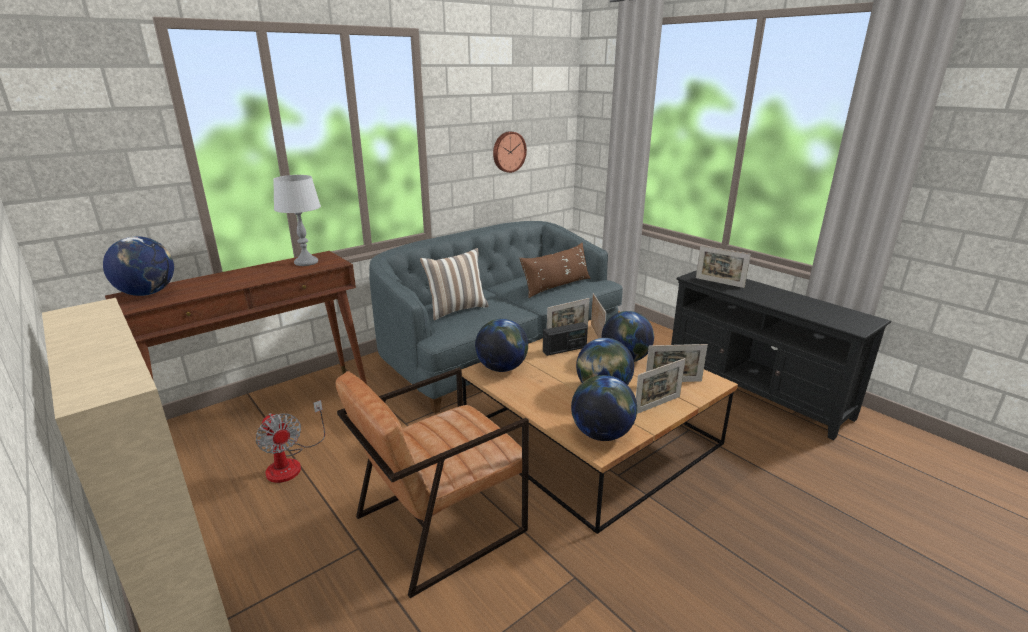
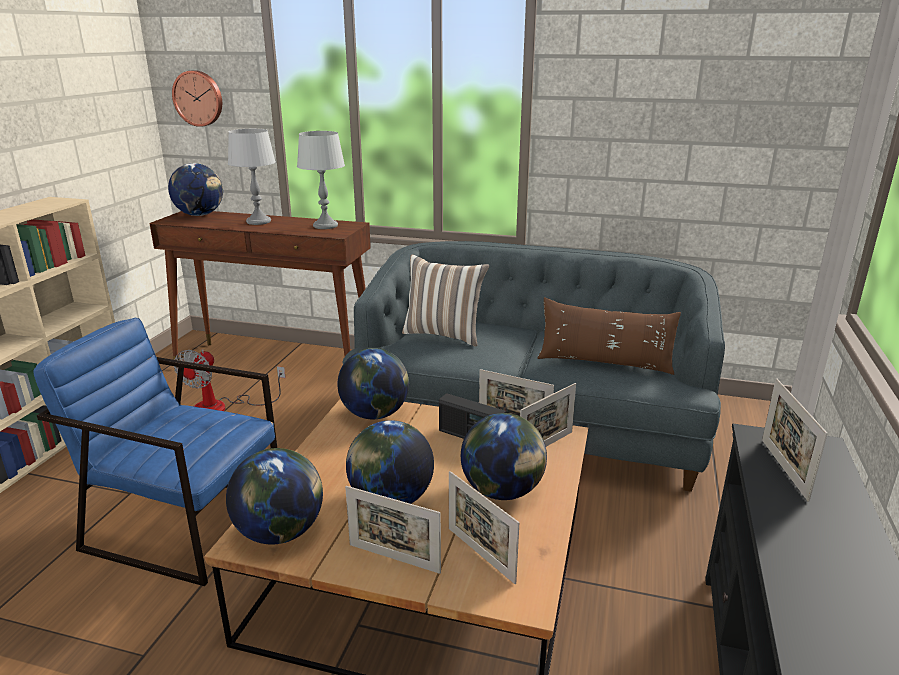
camera: 55 degrees right, 0 degrees up
brown armchair [335,368,529,598] -> blue armchair [33,318,277,586]
wall clock [493,131,527,173] -> wall clock moved to [172,70,222,127]
none -> grey table lamp [228,129,276,225]

